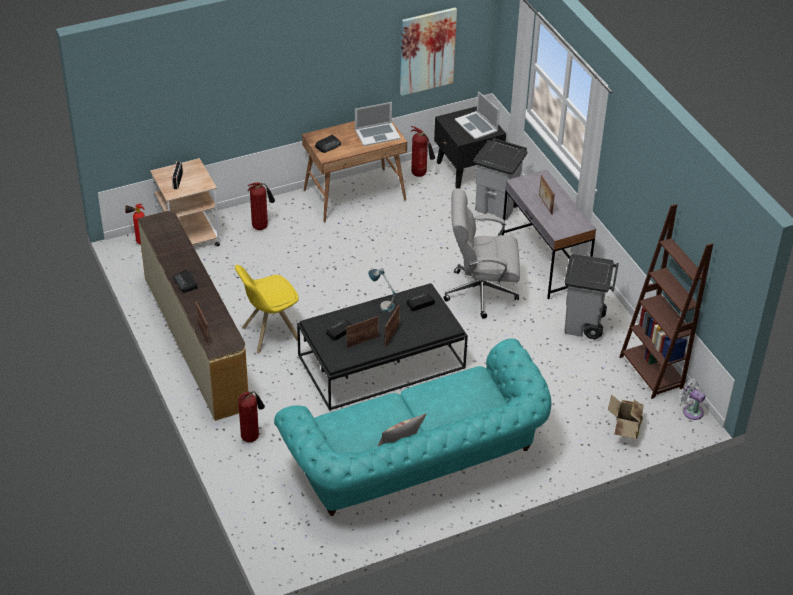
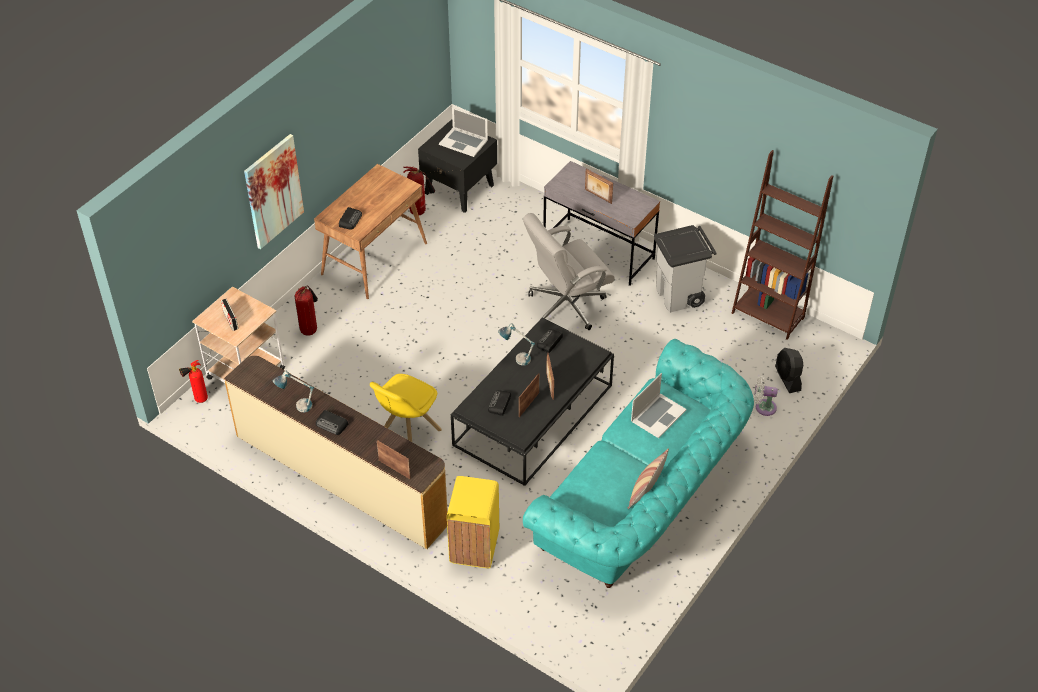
camera: 30 degrees left, 5 degrees up
fire extinguisher [238,391,265,442] -> yellow trash can [447,476,499,568]
laptop [355,102,401,146] -> laptop moved to [631,373,686,438]
picture [400,7,457,96] -> picture moved to [244,134,304,249]
grey trash can [473,138,527,220] -> none
cardboard box [608,394,644,439] -> black fan [775,348,803,393]
white fan [679,378,706,420] -> white fan moved to [754,376,778,416]
none -> table lamp [273,371,314,412]

